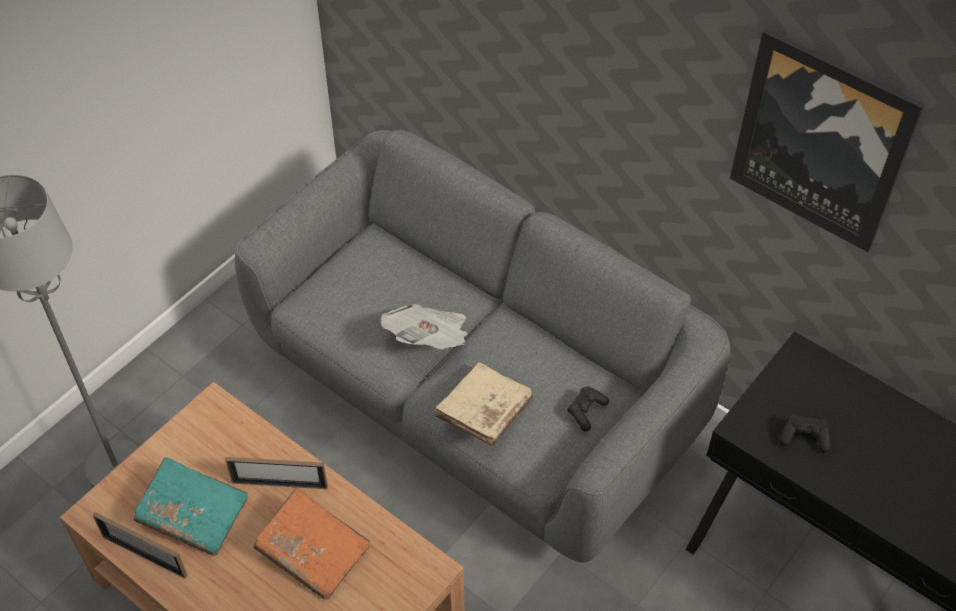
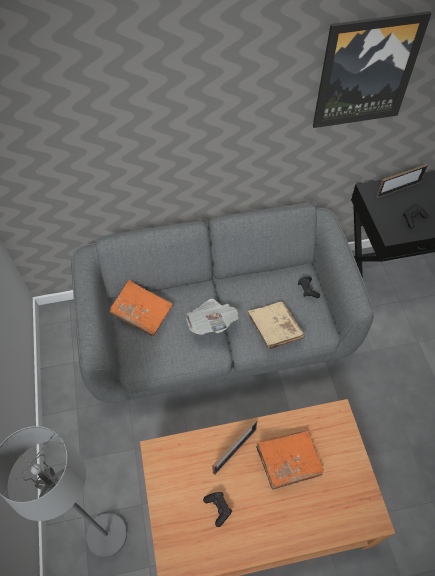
camera: 50 degrees left, 5 degrees up
picture frame [93,512,187,579] -> picture frame moved to [376,164,428,198]
turquoise book [134,457,248,556] -> black game controller [203,492,232,527]
none -> orange book [110,280,173,336]

